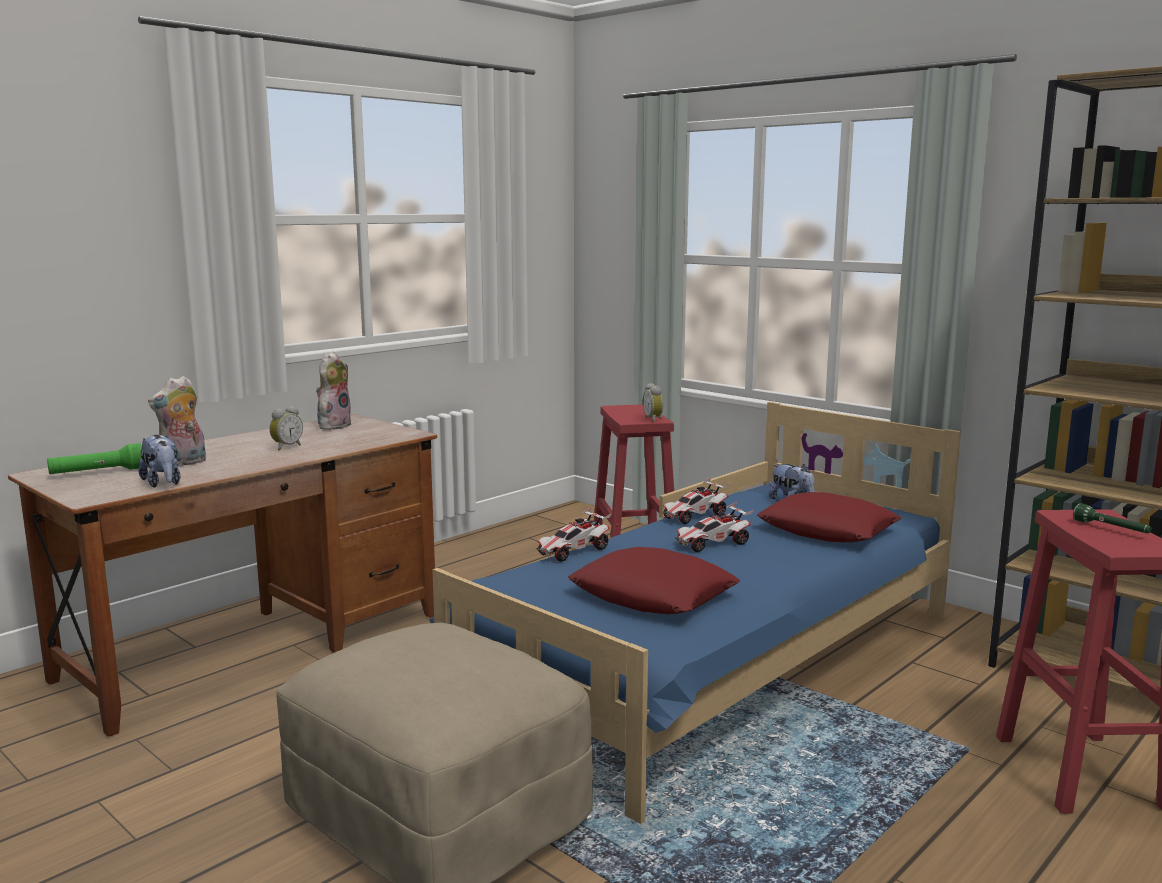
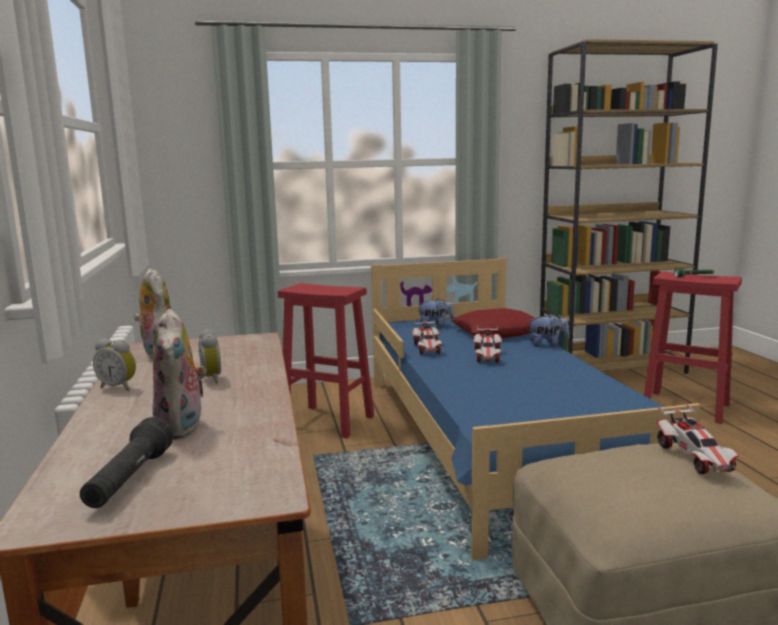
camera: 55 degrees left, 0 degrees up
green flashlight [47,443,142,474] -> black flashlight [80,417,173,508]
plush toy [138,435,181,488] -> plush toy moved to [527,313,569,347]
toy car [537,507,612,562] -> toy car moved to [656,403,739,475]
red pillow [568,547,740,614] -> none
alarm clock [643,383,663,422] -> alarm clock moved to [93,338,136,391]

